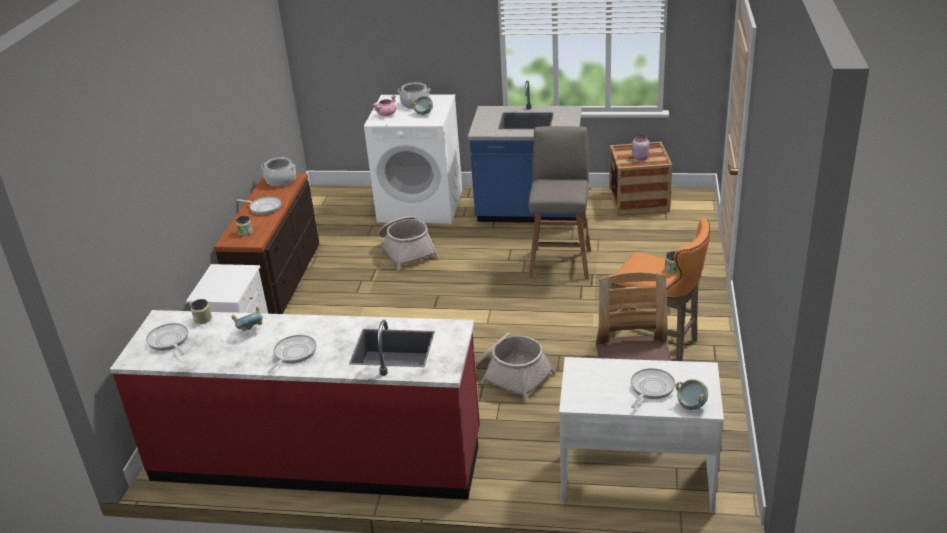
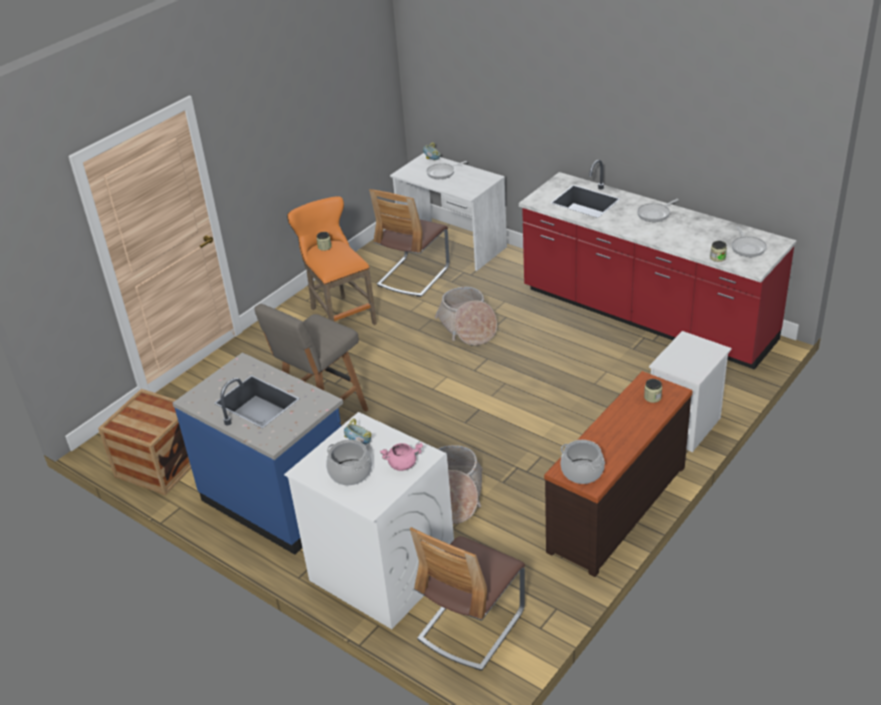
camera: 150 degrees left, 5 degrees up
bowl [231,306,263,331] -> none
frying pan [236,197,281,215] -> none
pink jar [632,135,649,160] -> none
none -> chair [410,527,525,671]

